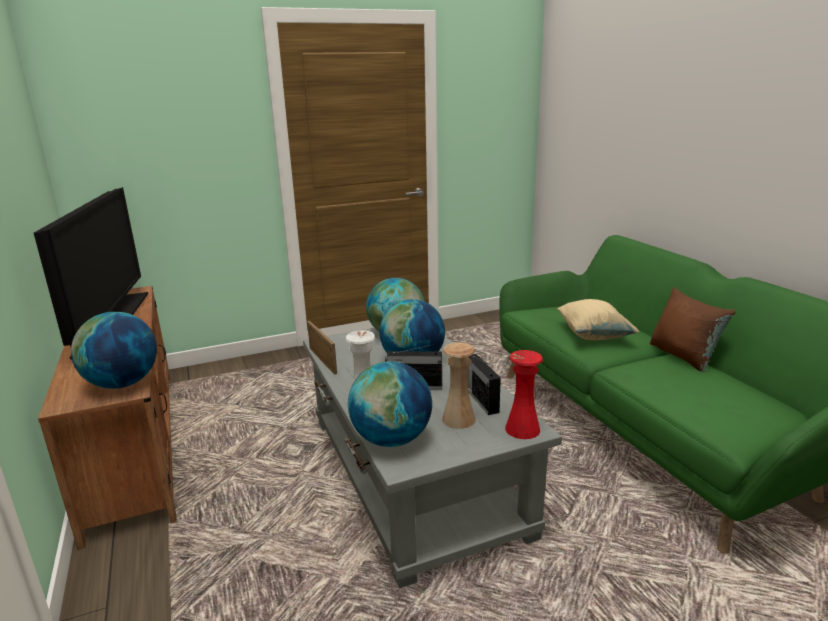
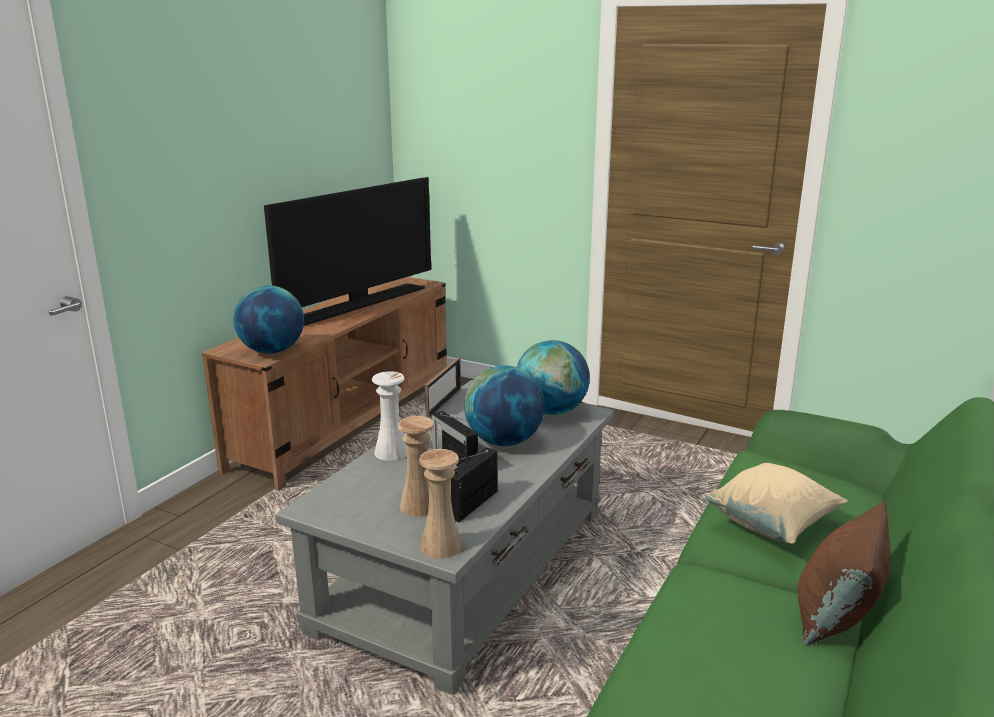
camera: 50 degrees right, 0 degrees up
globe [348,361,432,447] -> none
red vase [505,350,543,439] -> beige vase [419,449,463,559]

